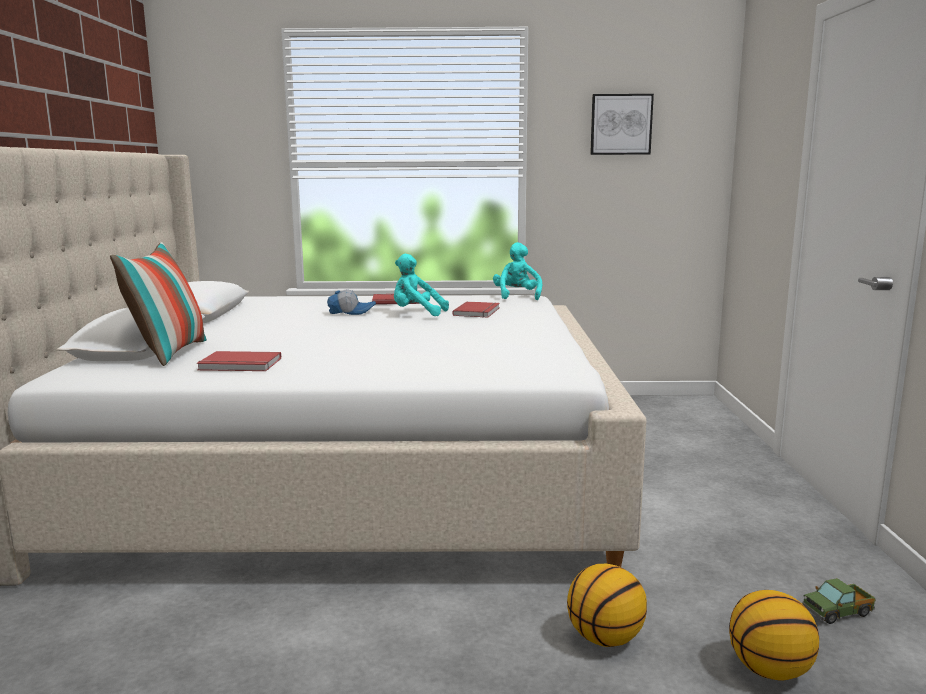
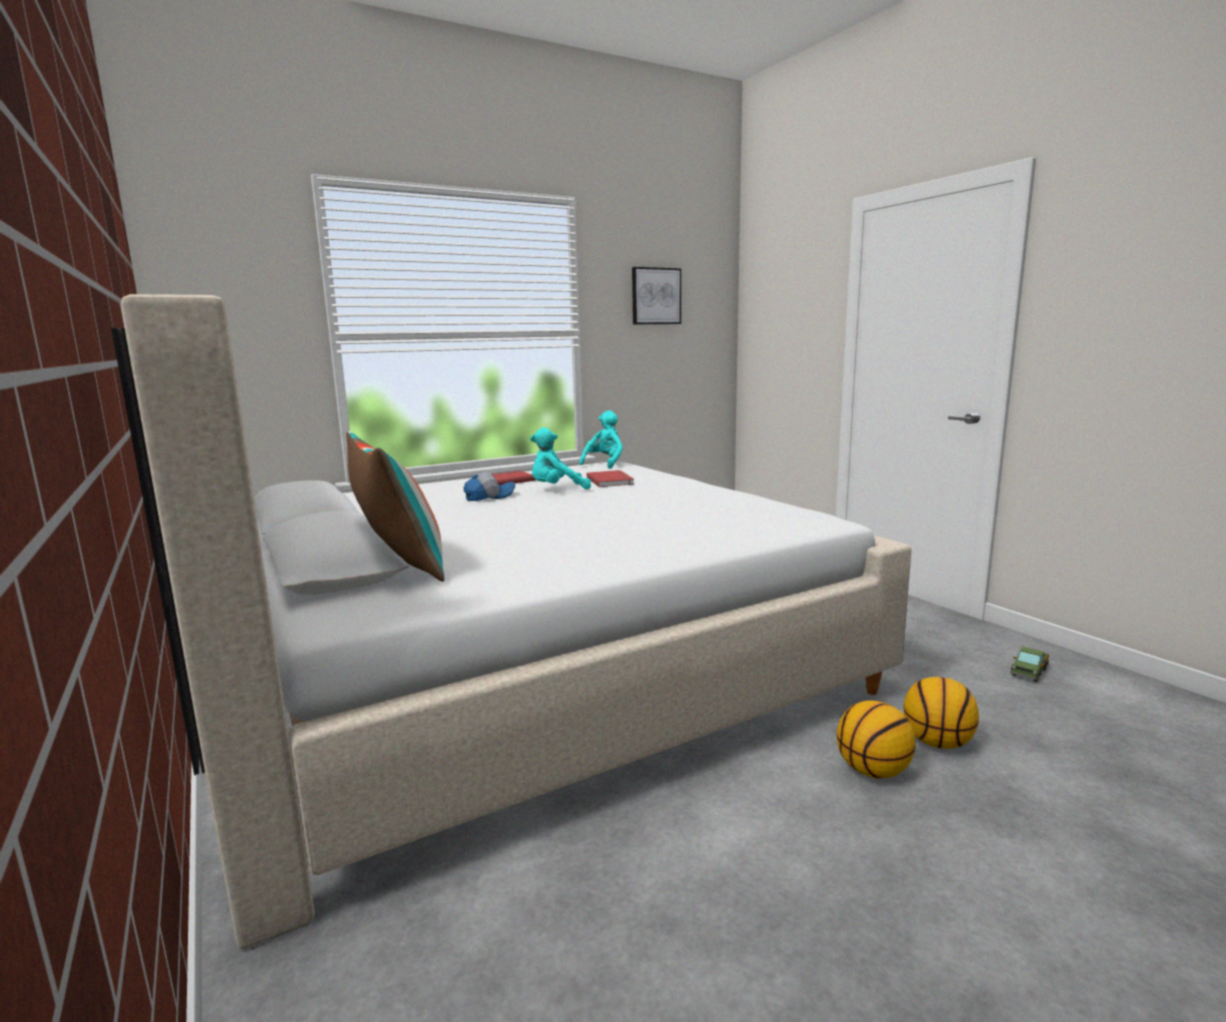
camera: 30 degrees left, 0 degrees up
red book [197,351,281,371] -> none
turquoise plush toy [493,242,542,300] -> turquoise plush toy turned 60 degrees clockwise [579,410,623,469]
basketball [729,590,819,681] -> basketball moved to [837,700,915,778]

